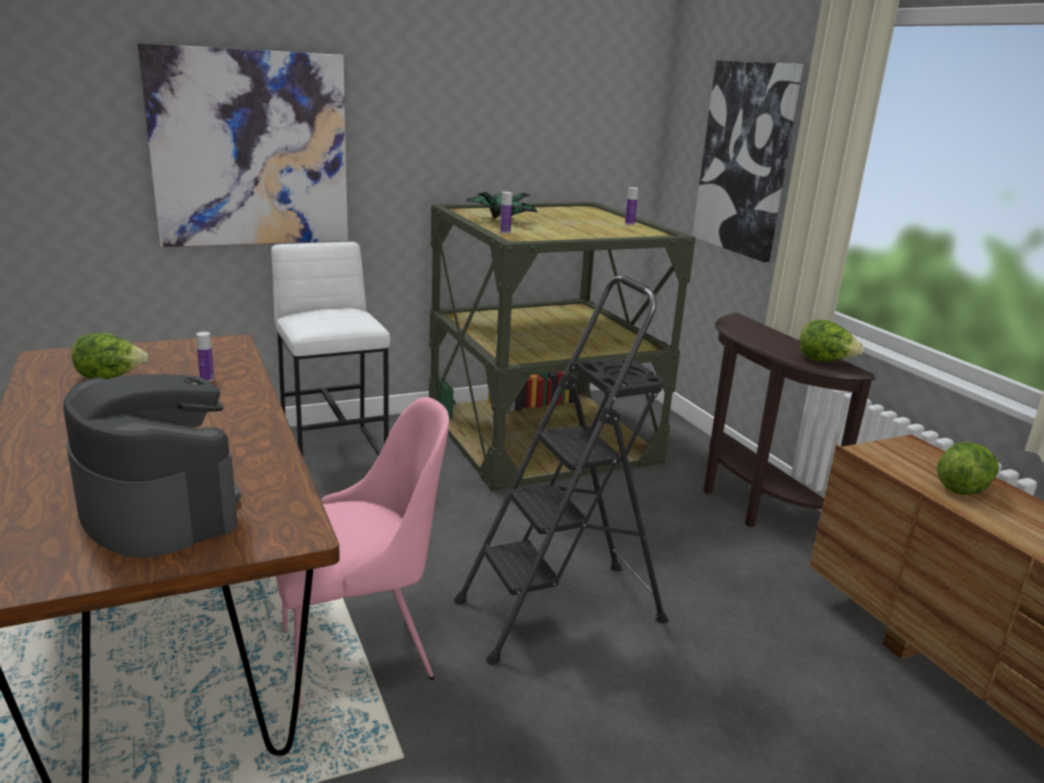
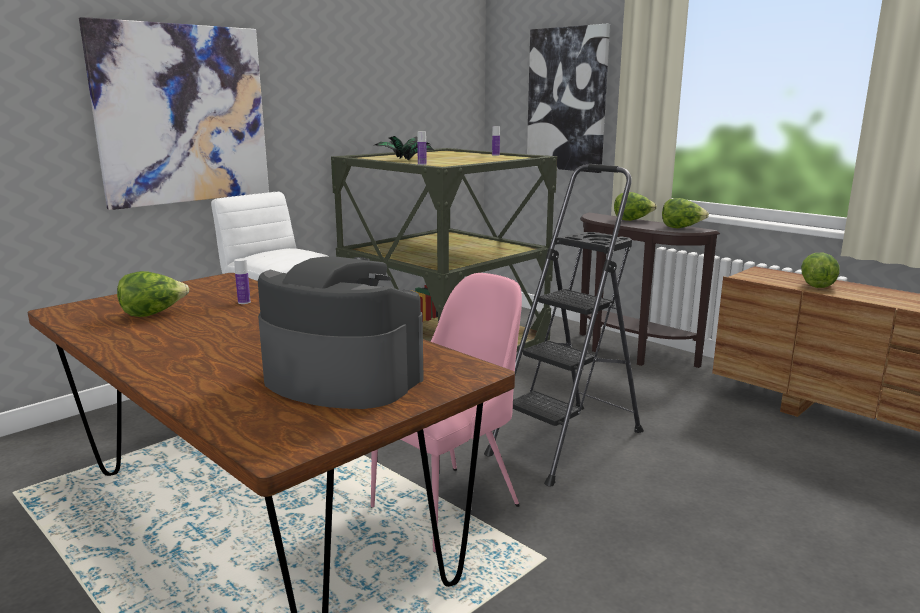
camera: 20 degrees left, 5 degrees down
none -> lettuce [614,192,657,221]

